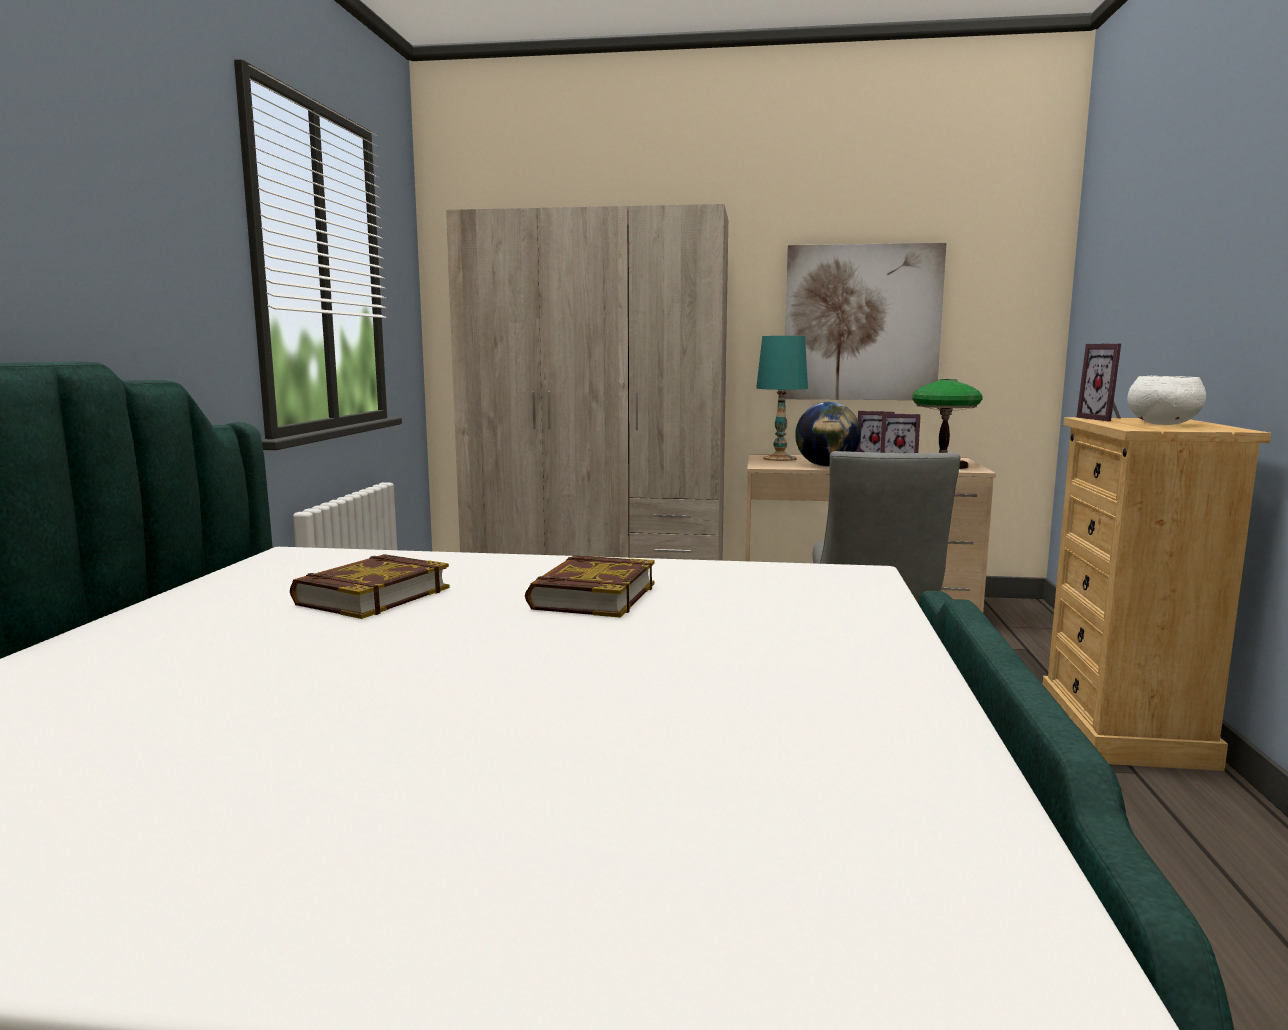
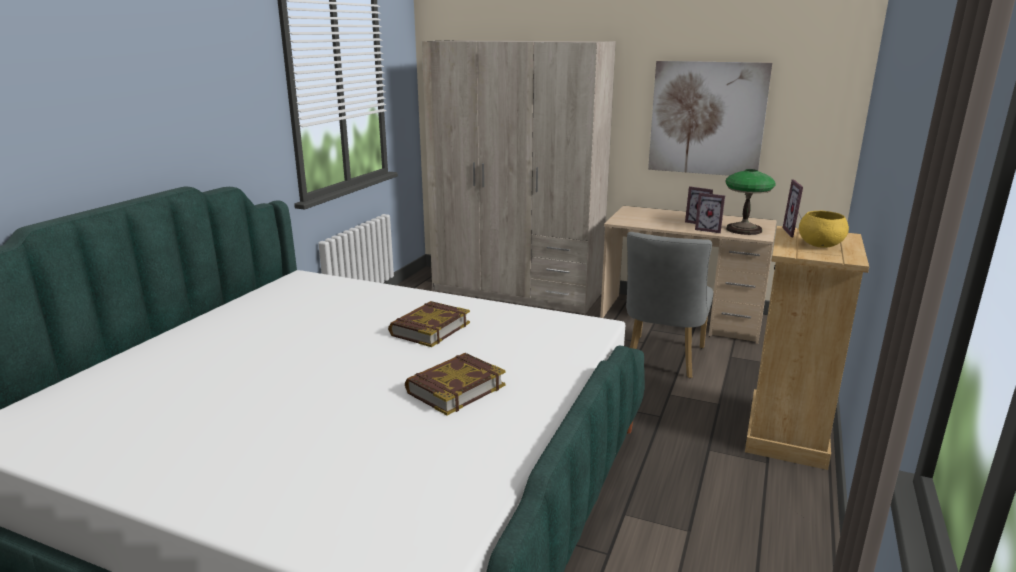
camera: 15 degrees right, 10 degrees up
book [290,554,450,619] -> book moved to [405,353,506,415]
turquoise table lamp [756,336,808,461] -> none
globe [795,402,861,467] -> none
white bowl [1127,376,1206,425] -> yellow bowl [799,211,849,248]

